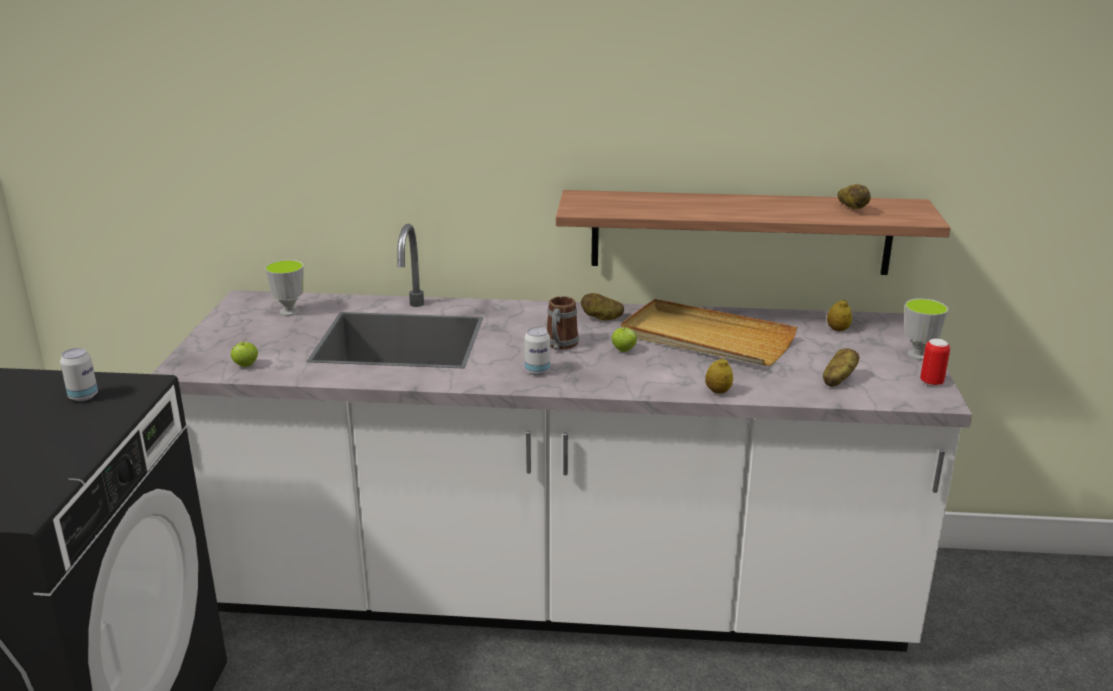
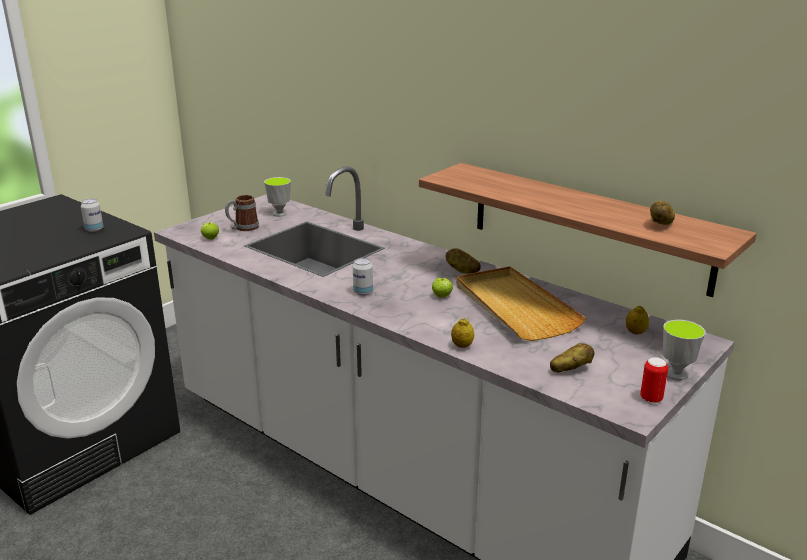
camera: 35 degrees right, 0 degrees up
mug [547,296,579,350] -> mug moved to [225,195,259,231]

